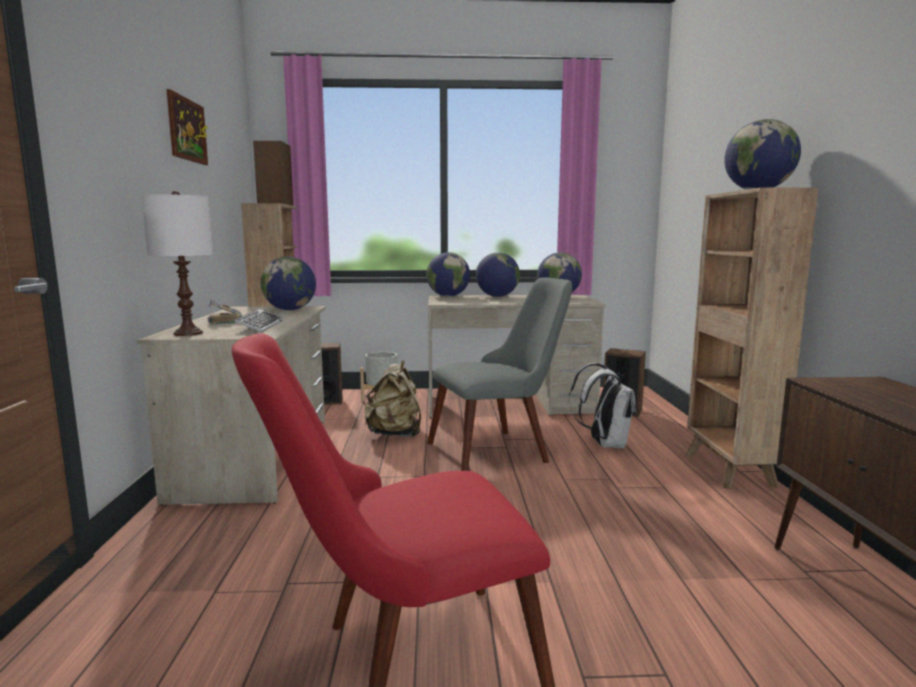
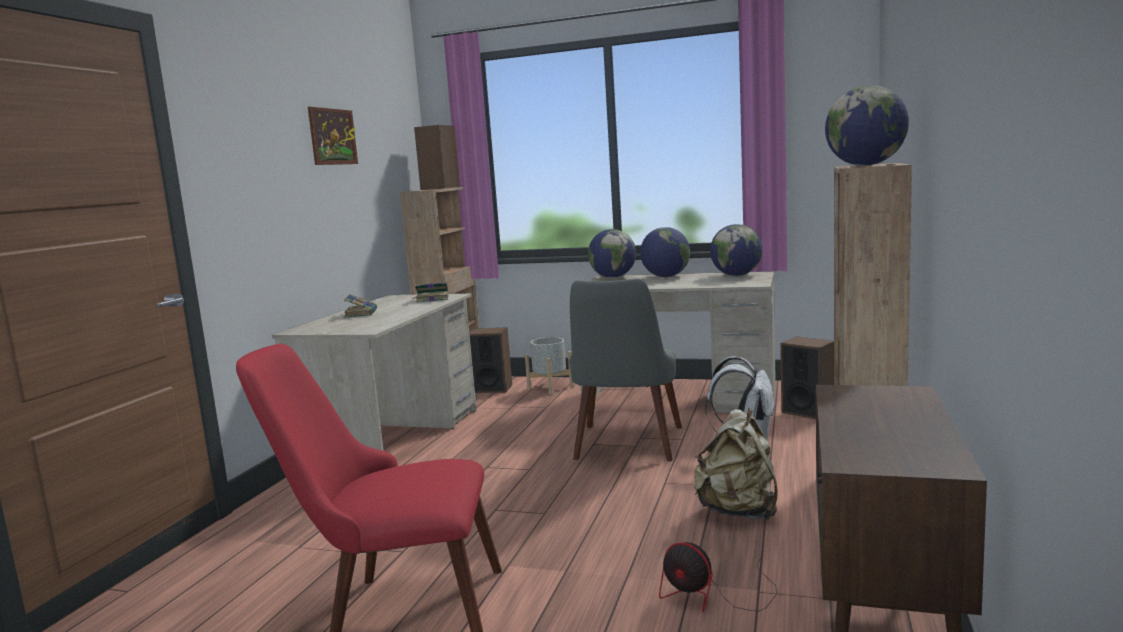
camera: 20 degrees right, 0 degrees up
white table lamp [141,191,213,336] -> none
keyboard [234,309,283,332] -> none
globe [261,256,316,310] -> book [411,282,449,303]
beige backpack [365,361,421,437] -> beige backpack moved to [694,408,778,520]
grey chair [428,277,572,471] -> grey chair turned 105 degrees clockwise [569,278,682,461]
none -> fan [659,542,778,612]

